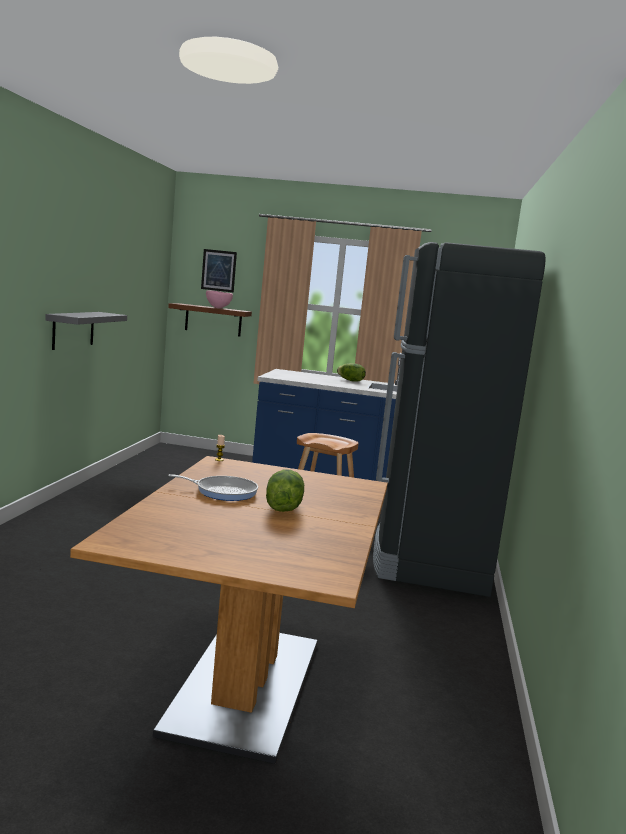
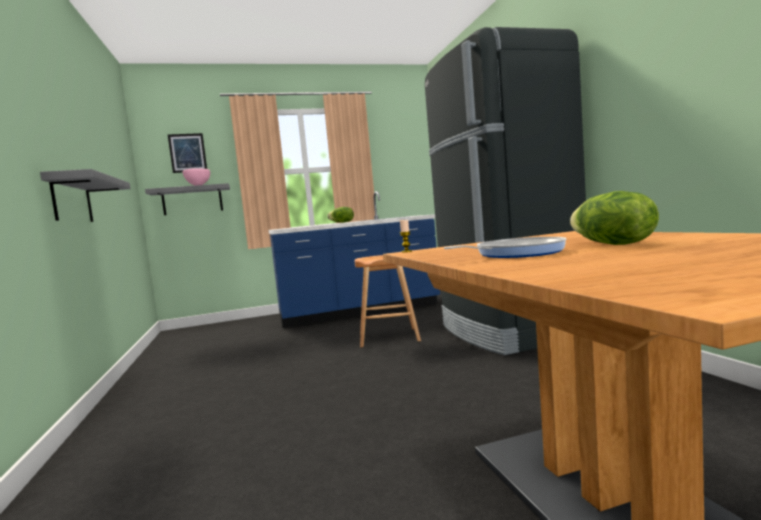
camera: 25 degrees left, 5 degrees down
brown shelf [168,303,252,336] -> grey shelf [145,183,230,215]

